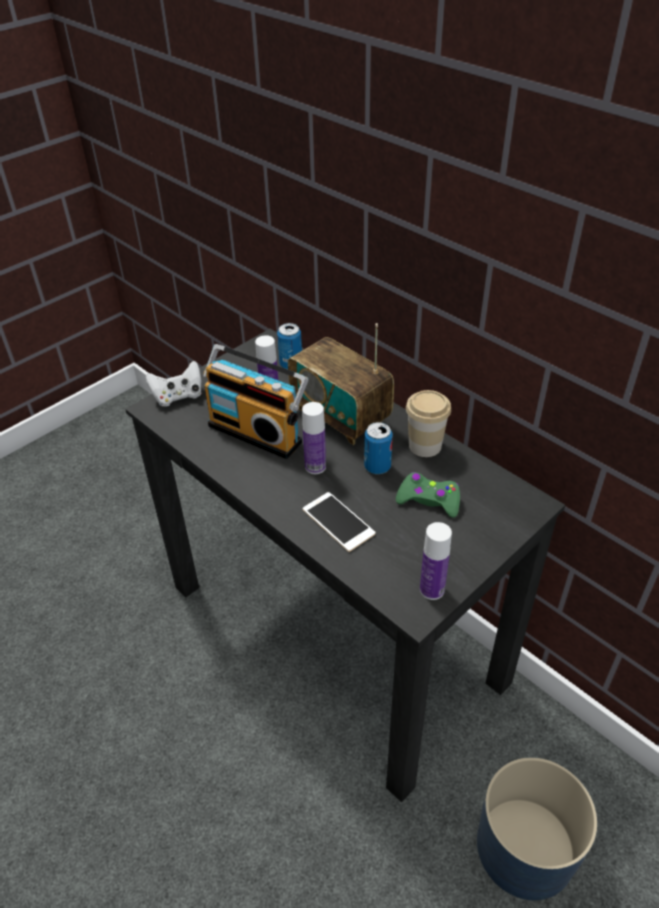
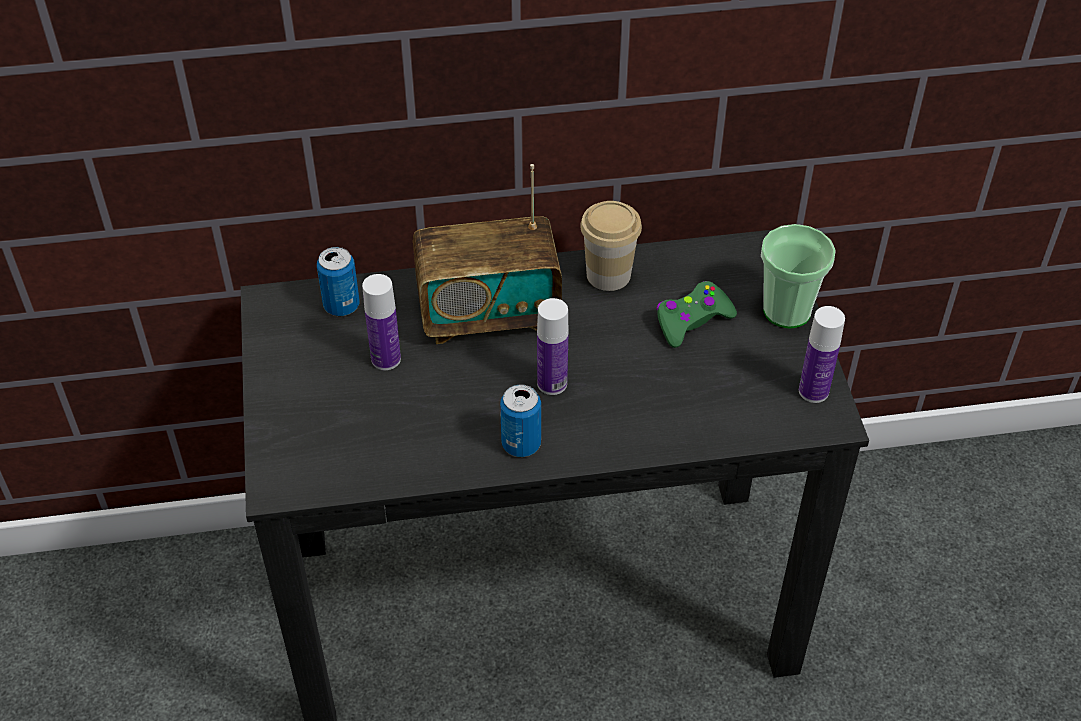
camera: 55 degrees left, 5 degrees up
white game controller [146,361,201,407] -> none
radio [203,344,309,459] -> none
phone [303,492,375,552] -> none
can [364,422,393,474] -> can moved to [500,384,541,457]
blue planter [477,757,597,900] -> none
none -> cup [761,224,836,329]

